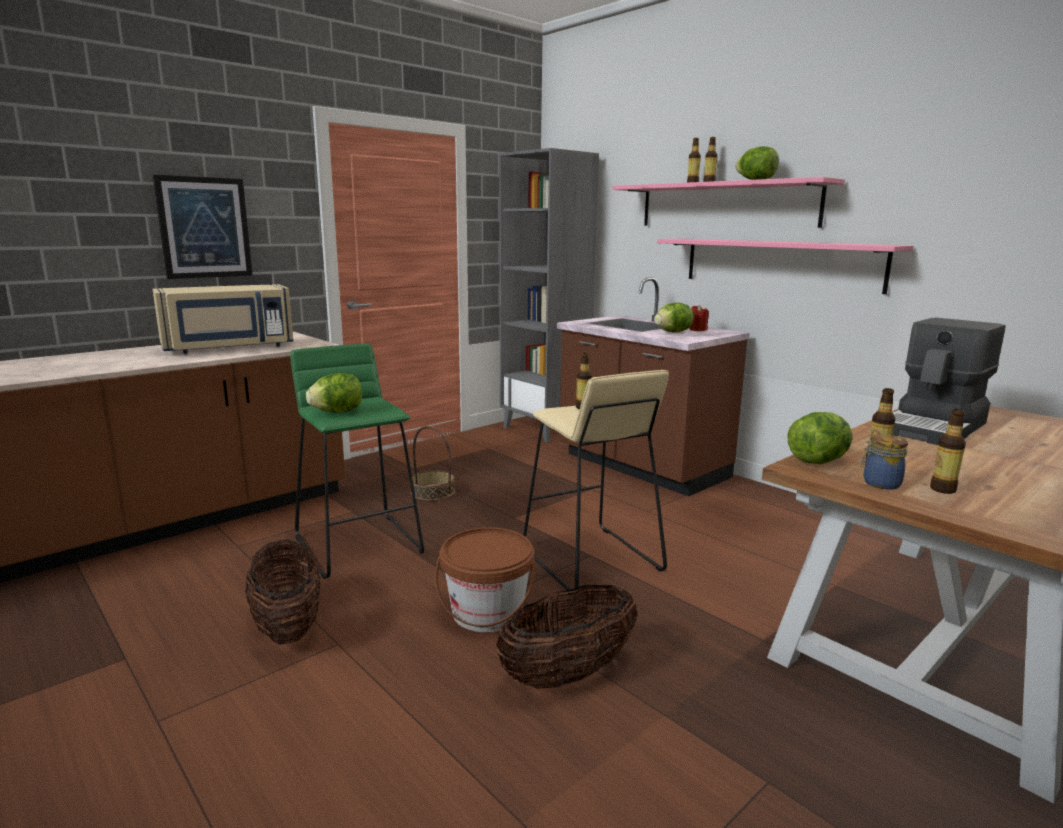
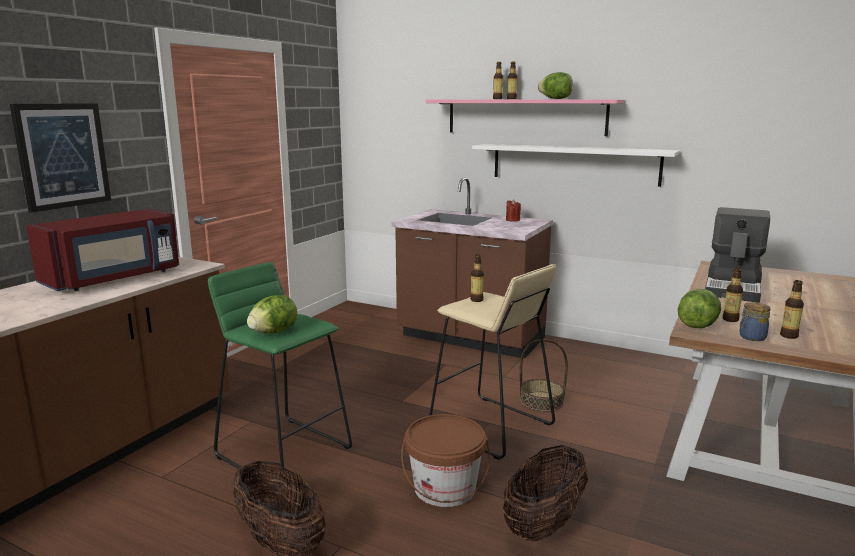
camera: 20 degrees left, 0 degrees up
beige microwave [153,284,293,354] -> red microwave [26,209,179,291]
basket [410,426,455,501] -> basket moved to [520,339,568,412]
grey bookcase [499,148,599,443] -> none
lettuce [654,303,693,333] -> none
pink shelf [657,239,914,294] -> white shelf [472,144,679,187]

